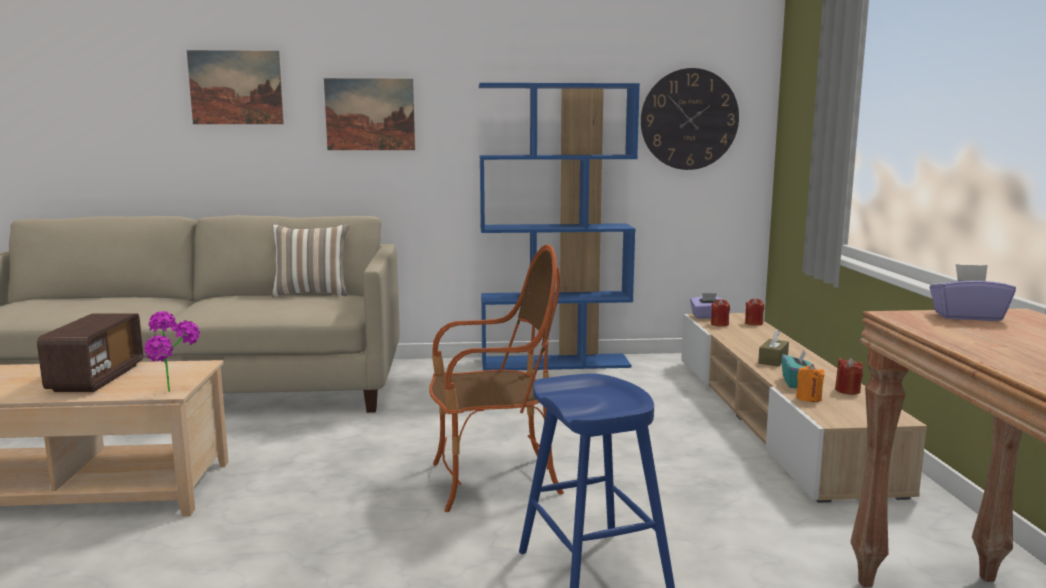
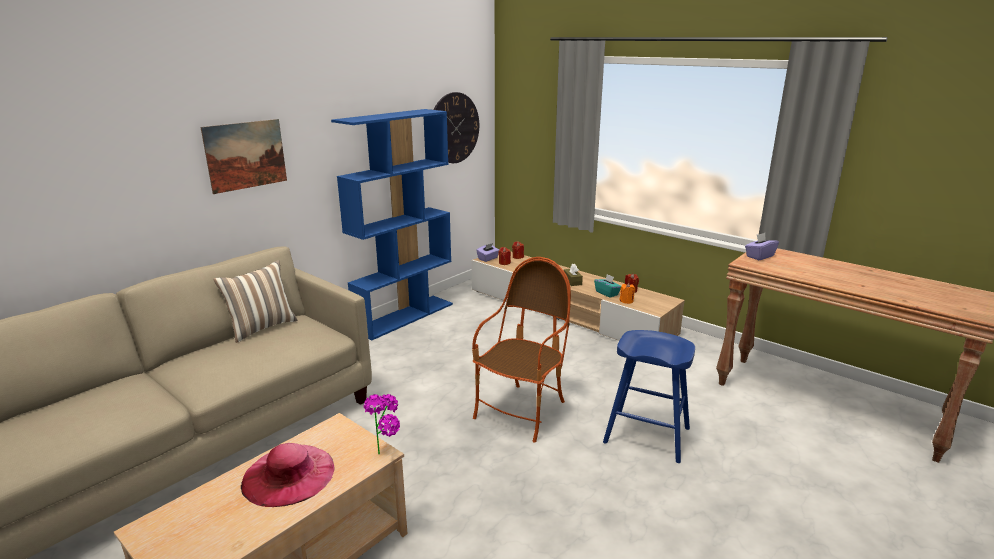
camera: 45 degrees left, 10 degrees up
radio [37,313,143,392] -> pink hat [241,443,334,507]
picture [187,50,284,124] -> none

